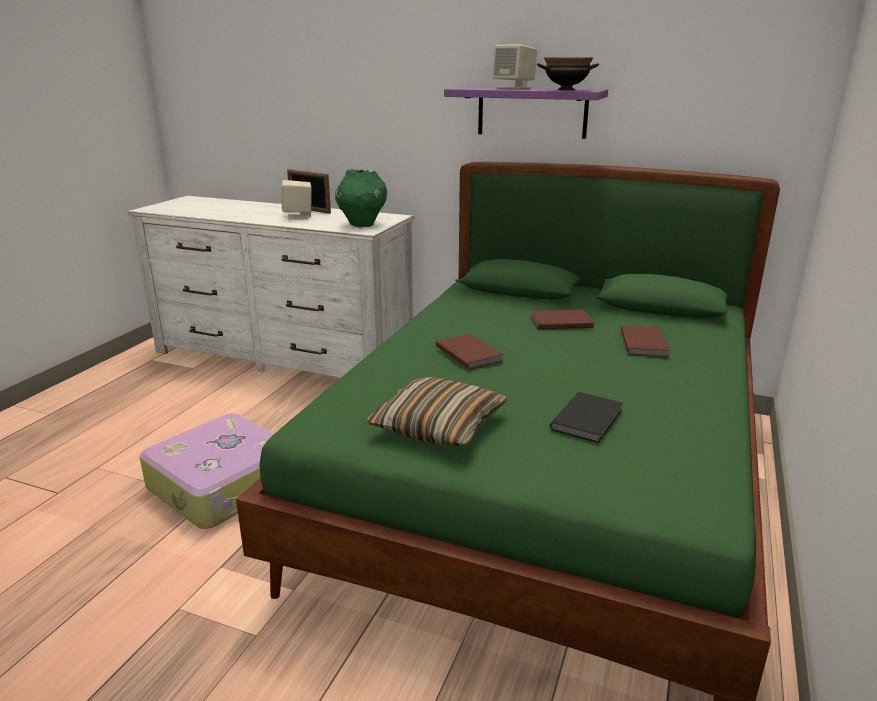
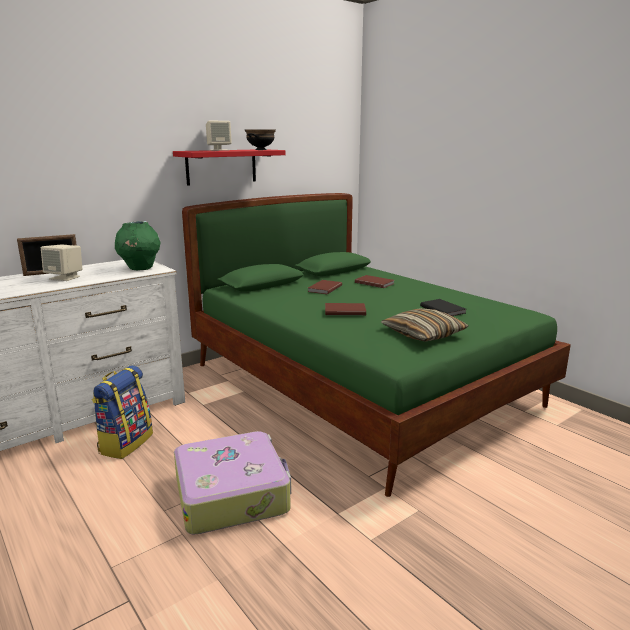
camera: 60 degrees left, 5 degrees down
purple shelf [444,87,608,139] -> red shelf [173,149,286,186]
none -> backpack [92,365,153,459]

